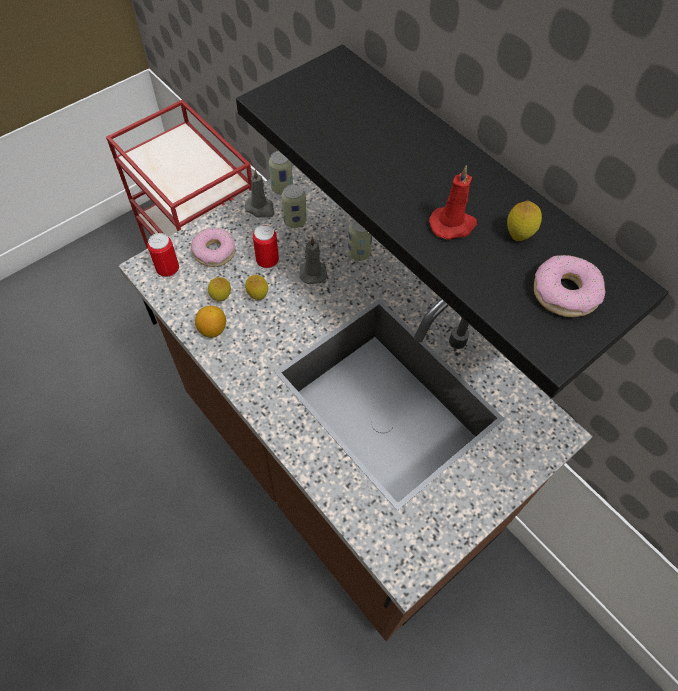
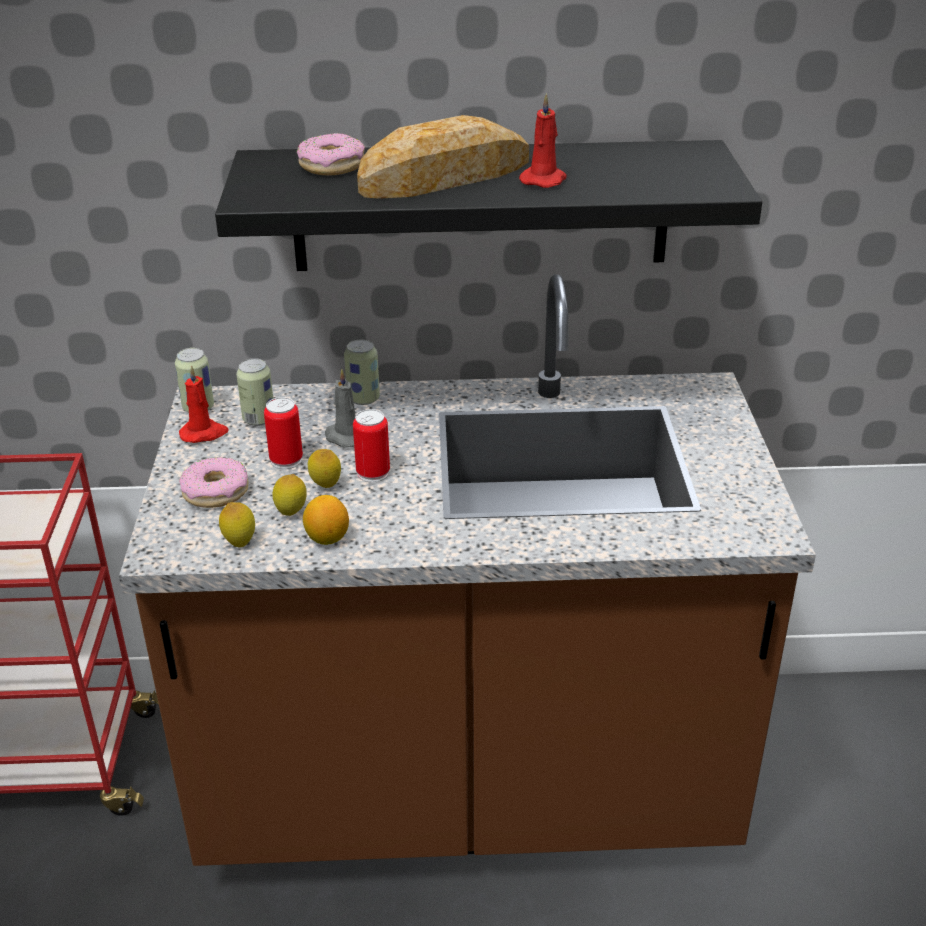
camera: 50 degrees left, 25 degrees down
can [147,233,179,278] -> can moved to [353,409,390,482]
grey candle [245,170,275,218] -> red candle [179,366,229,443]
lemon [507,201,542,241] -> lemon moved to [219,502,255,547]
donut [534,255,605,317] -> donut moved to [297,133,365,175]
none -> bread [357,115,529,199]

